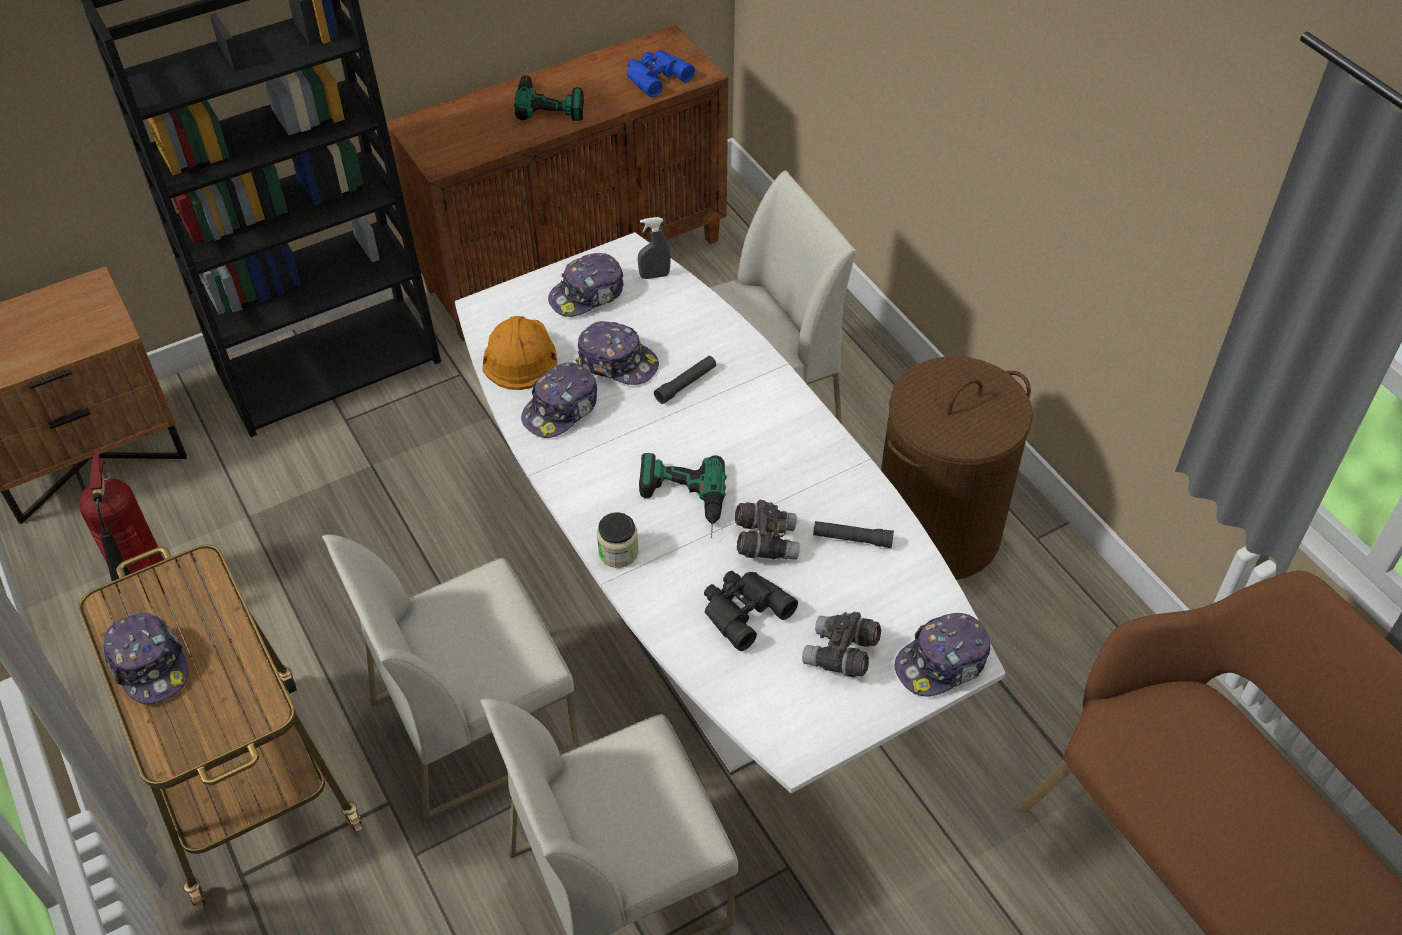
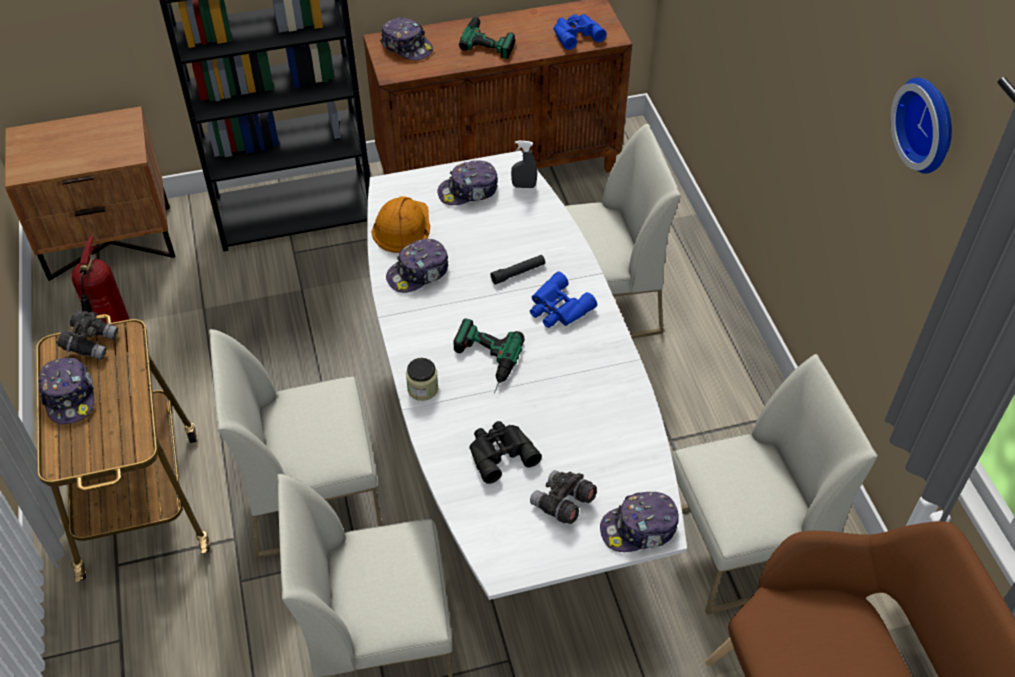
camera: 15 degrees right, 0 degrees up
cap [575,321,659,385] -> cap moved to [380,18,433,60]
grey binoculars [735,499,800,560] -> grey binoculars moved to [57,311,118,360]
black flashlight [813,521,894,548] -> none
brown laundry basket [881,356,1033,580] -> none
none -> blue binoculars [530,271,597,328]
none -> white chair [672,354,878,615]
none -> wall clock [890,78,952,174]

